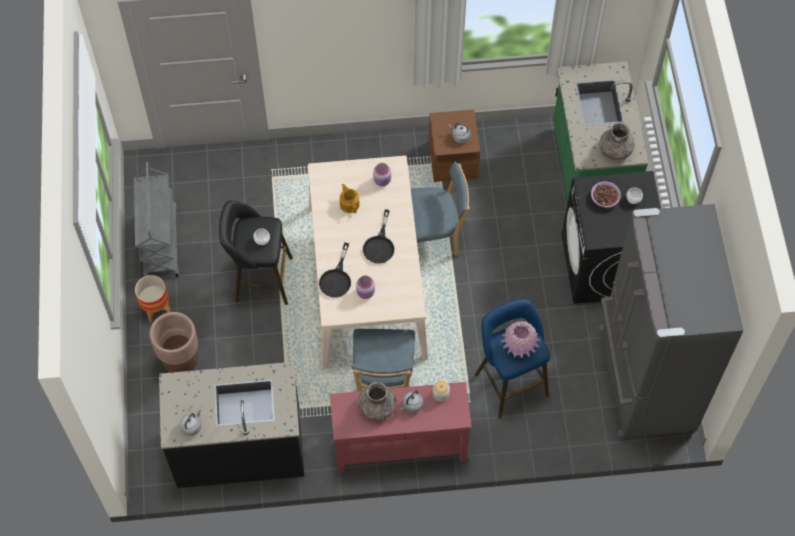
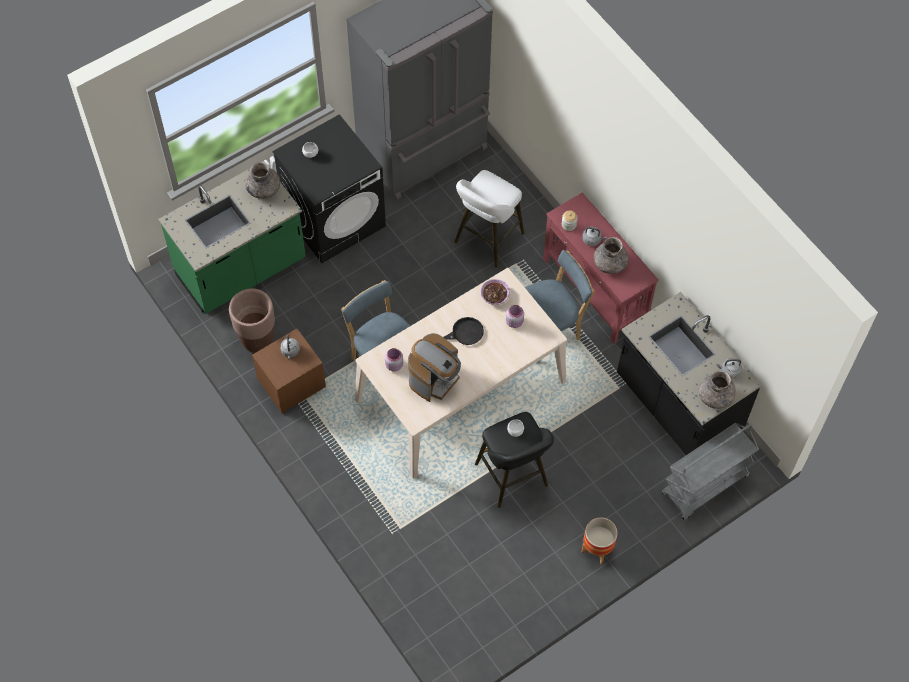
camera: 120 degrees left, 0 degrees up
grey cart [134,162,179,277] -> grey cart moved to [661,423,759,520]
brown planter [149,312,198,373] -> brown planter moved to [229,288,275,353]
black frying pan [319,243,351,298] -> none
teapot [340,184,360,213] -> coffee machine [408,333,461,402]
blue stool [475,299,550,419] -> white stool [454,170,524,268]
pink vase [500,321,539,358] -> none
bowl [591,181,621,207] -> bowl moved to [481,279,510,305]
none -> grey vase [699,370,736,409]

